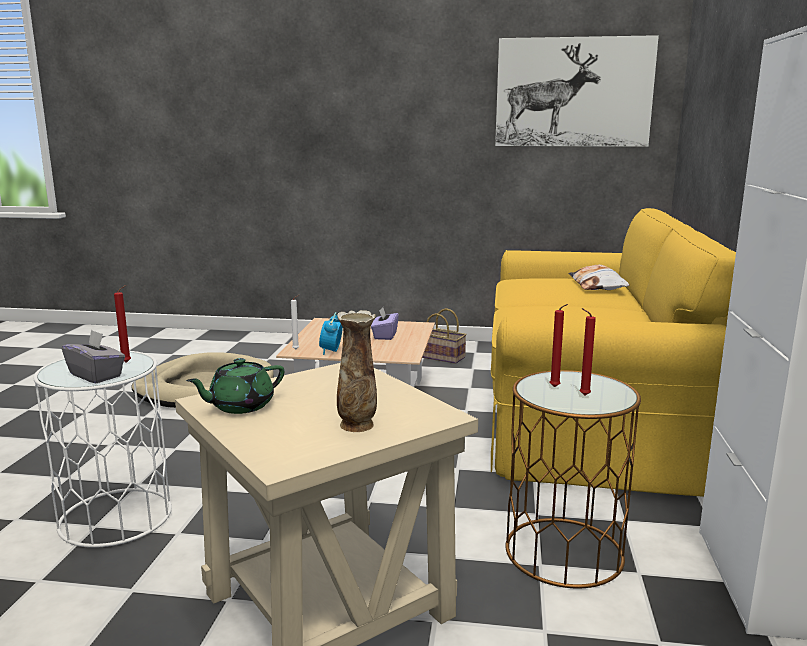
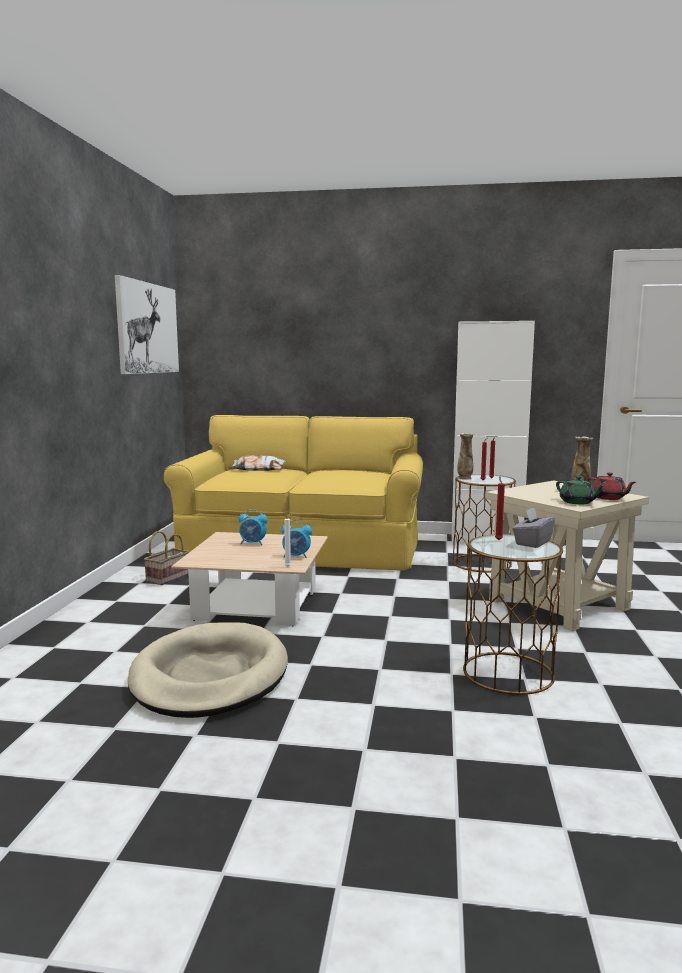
camera: 90 degrees left, 5 degrees down
white side table [33,350,172,548] -> brown side table [463,534,563,695]
purple tissue box [371,307,399,340] -> alarm clock [239,509,267,545]
none -> vase [457,433,474,480]
none -> red teapot [586,472,636,500]

